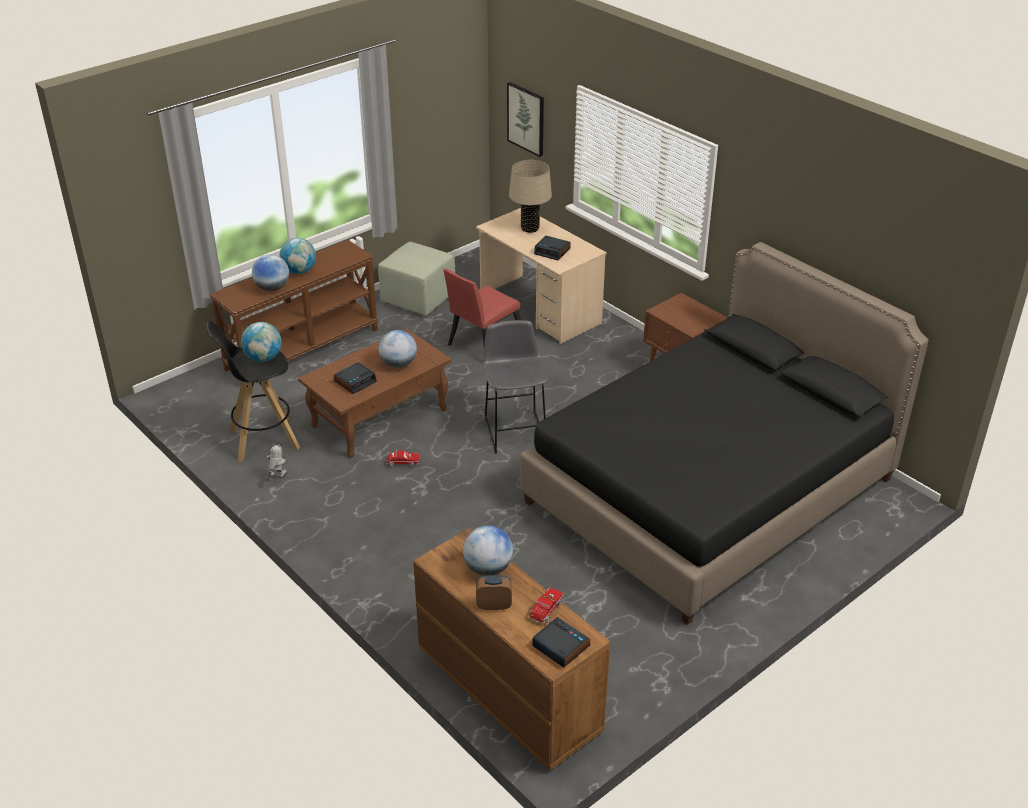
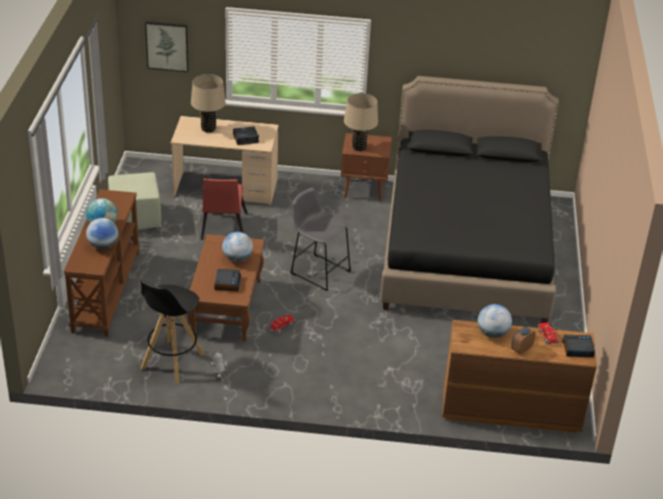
camera: 45 degrees left, 0 degrees up
globe [241,322,282,362] -> none
none -> beige table lamp [344,93,378,151]

